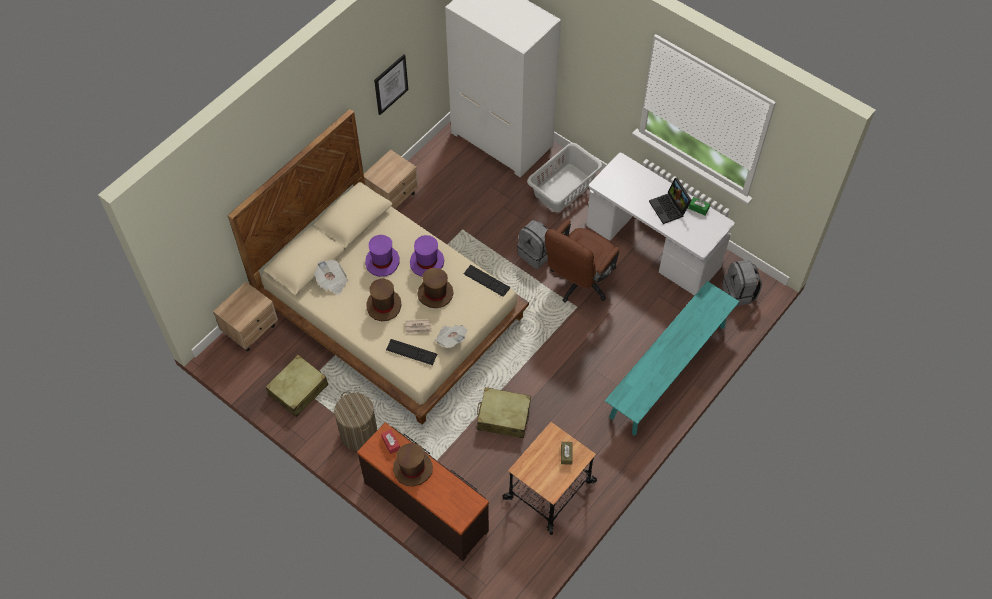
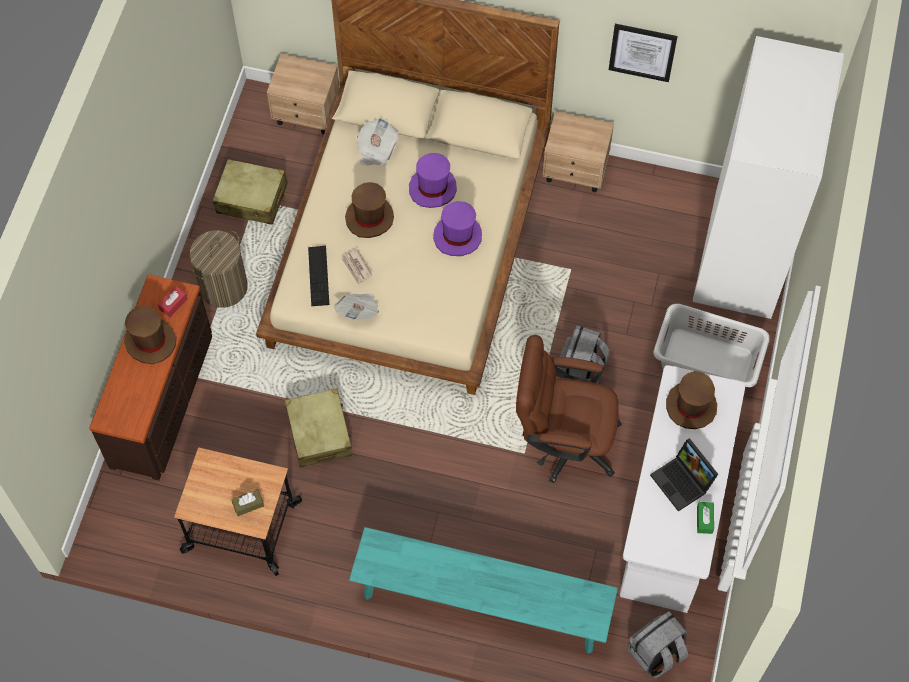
camera: 65 degrees right, 5 degrees up
brown hat [417,268,453,308] -> brown hat moved to [666,371,717,429]
keyboard [464,265,510,297] -> none
laptop [649,178,692,224] -> laptop turned 75 degrees counterclockwise [650,438,718,512]

